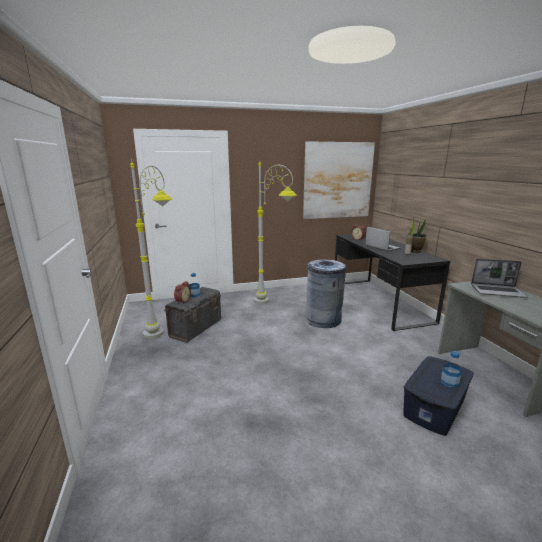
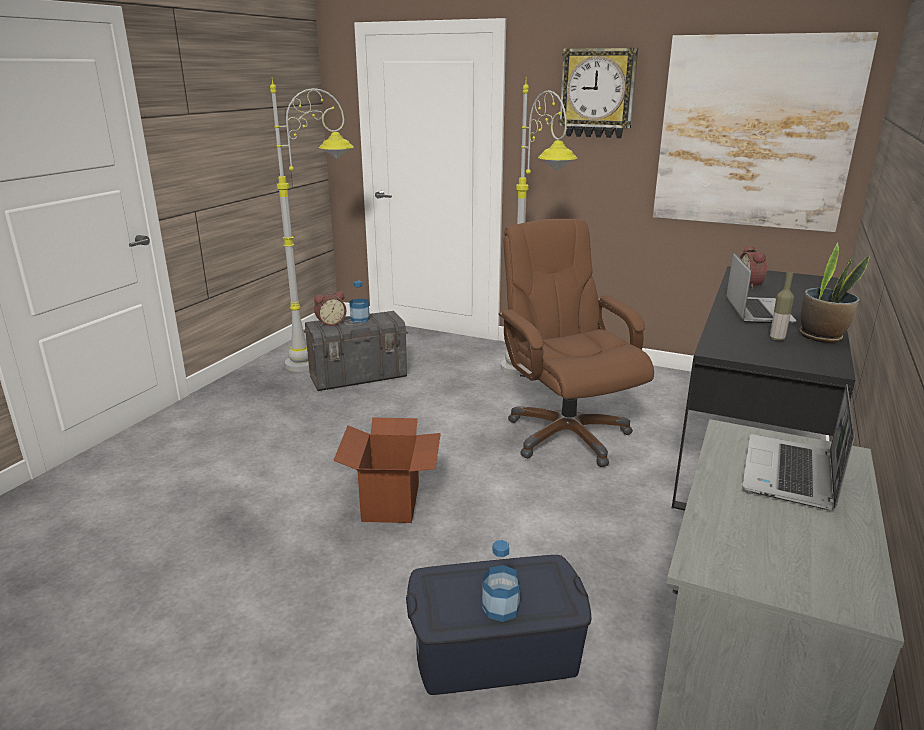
camera: 40 degrees right, 5 degrees up
grey trash can [305,259,346,328] -> brown office chair [499,219,654,467]
laptop [471,258,528,298] -> laptop turned 60 degrees clockwise [742,384,855,510]
none -> cardboard box [333,418,441,523]
none -> wall clock [559,48,638,138]

